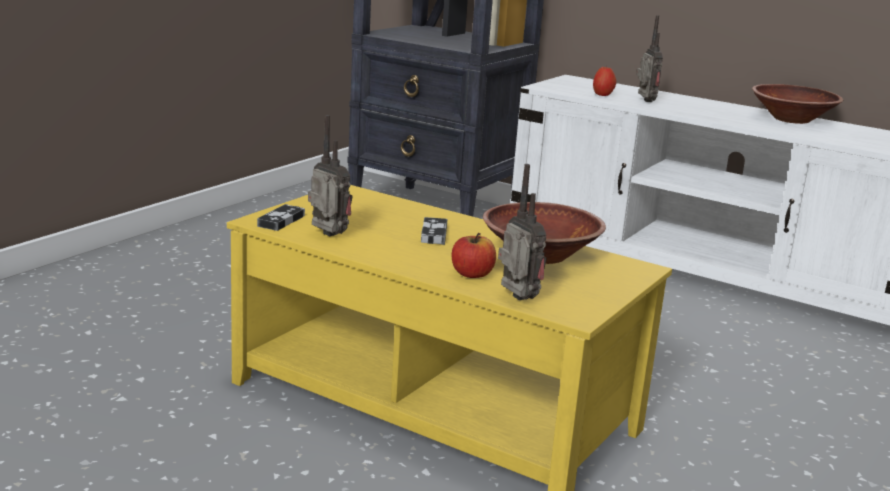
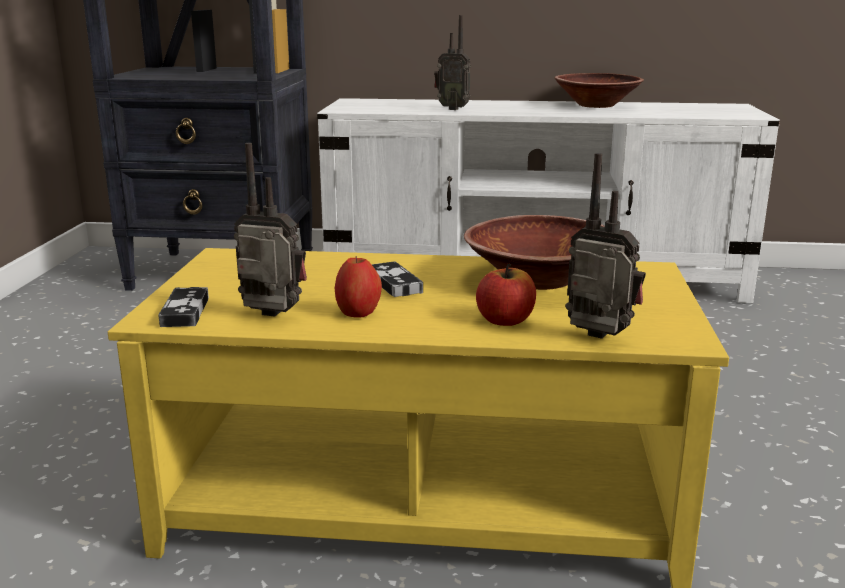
camera: 25 degrees left, 0 degrees up
apple [593,67,616,96] -> apple moved to [334,256,382,318]
radio [636,15,663,102] -> radio turned 150 degrees clockwise [434,15,471,110]

